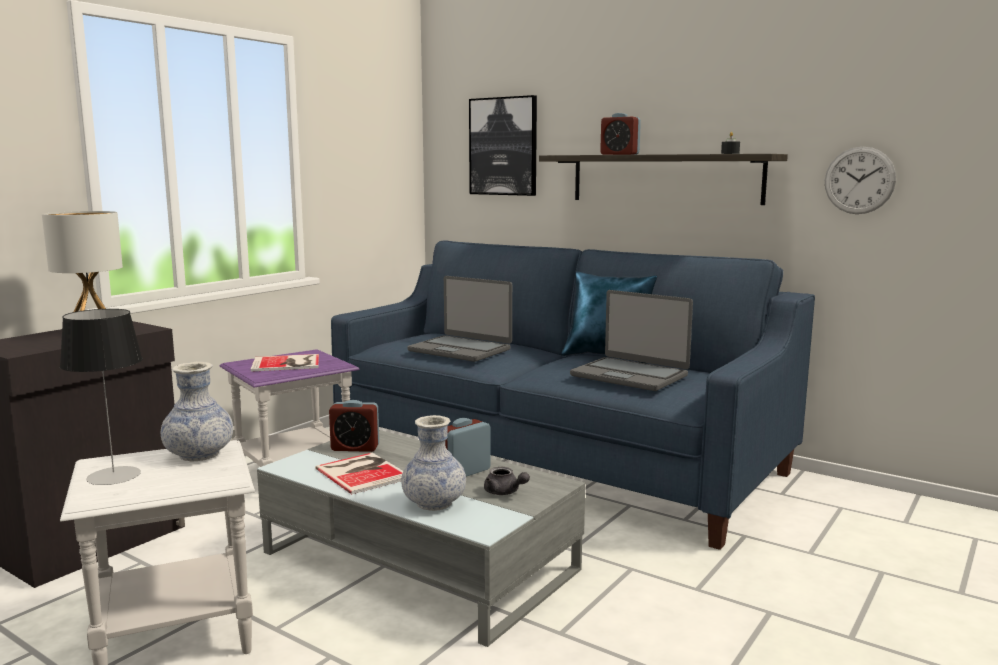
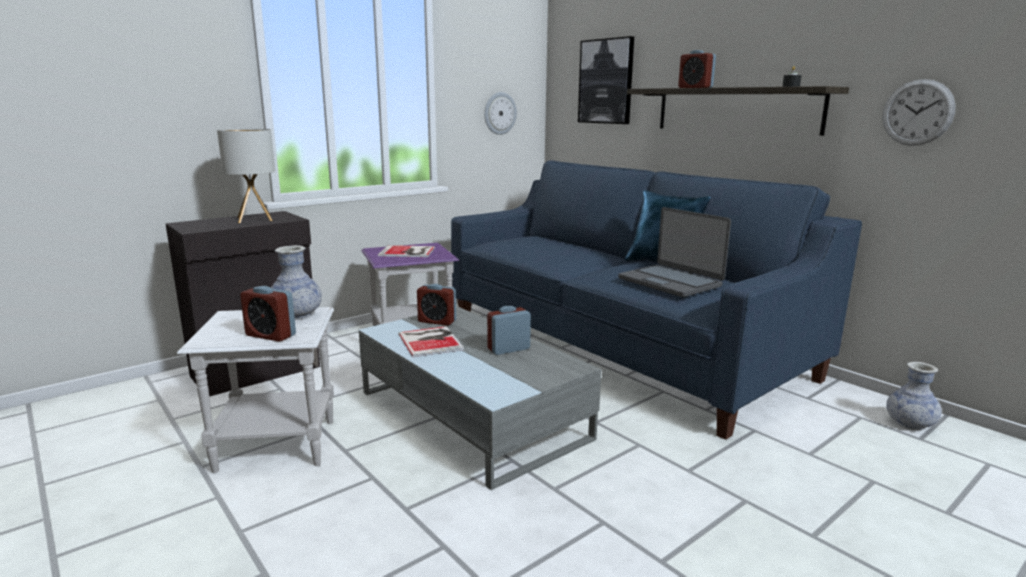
camera: 15 degrees right, 5 degrees up
table lamp [60,309,143,485] -> none
vase [401,415,466,511] -> vase moved to [886,362,942,430]
laptop [408,276,512,362] -> none
grey teapot [484,467,530,495] -> none
none -> alarm clock [240,286,296,342]
none -> wall clock [484,92,517,135]

